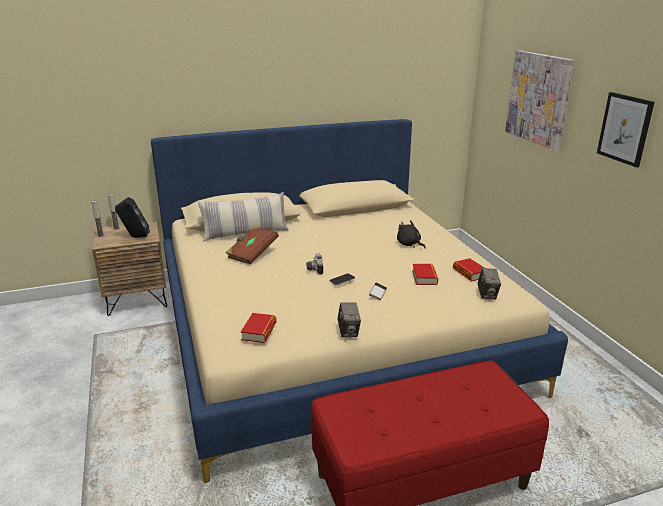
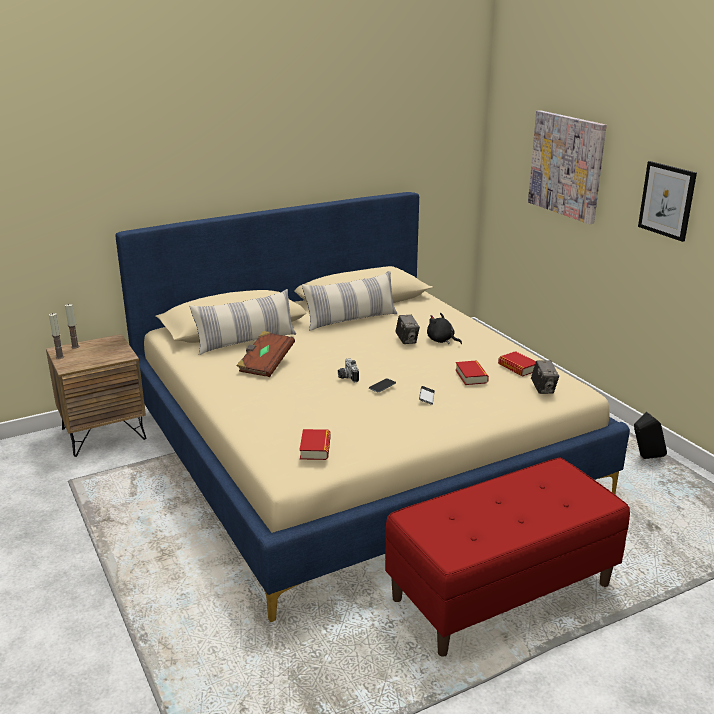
camera: 10 degrees left, 0 degrees up
black speaker [115,197,150,238] -> black speaker moved to [634,412,667,459]
camera [337,302,361,338] -> camera moved to [395,315,420,344]
none -> pillow [302,271,397,331]

